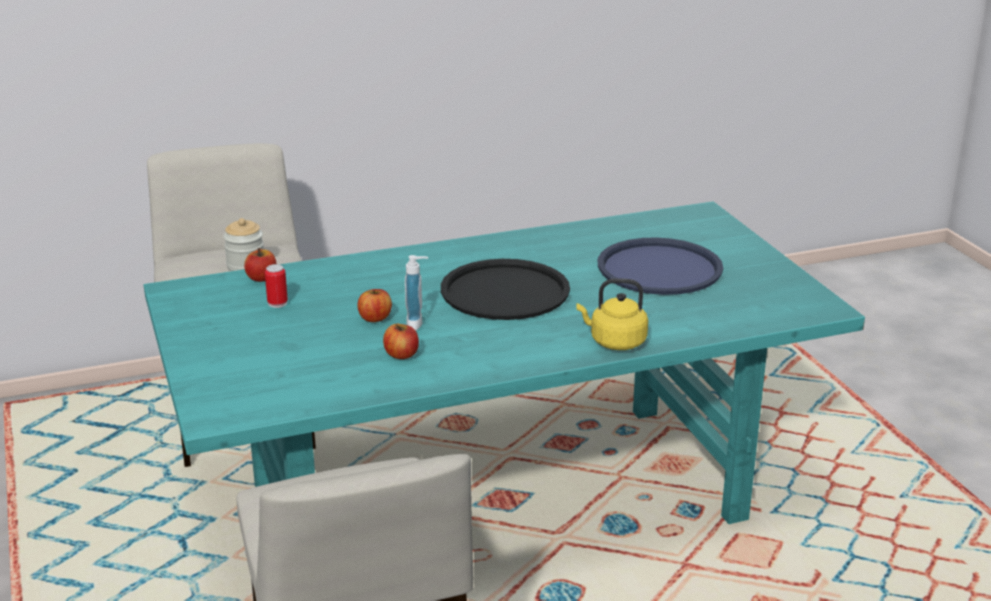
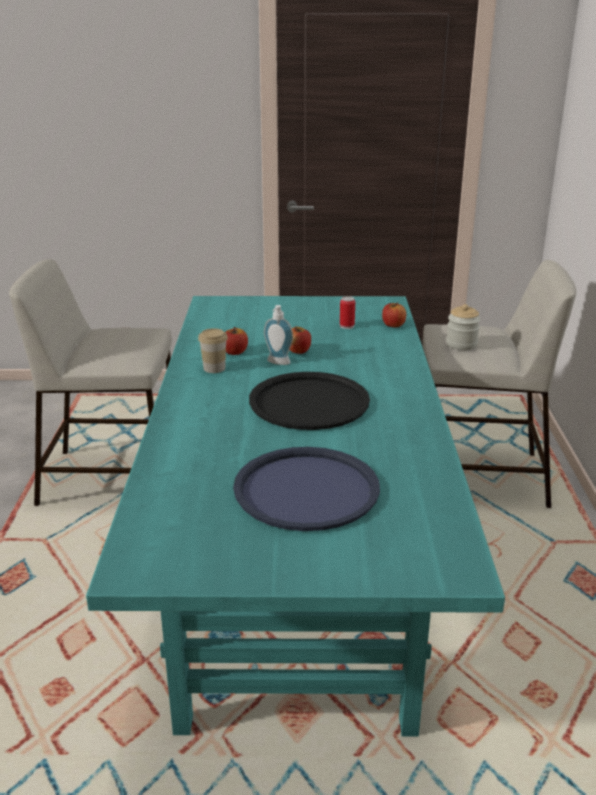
camera: 110 degrees right, 0 degrees up
yellow kettle [576,278,648,350] -> none
none -> cup [198,328,228,373]

